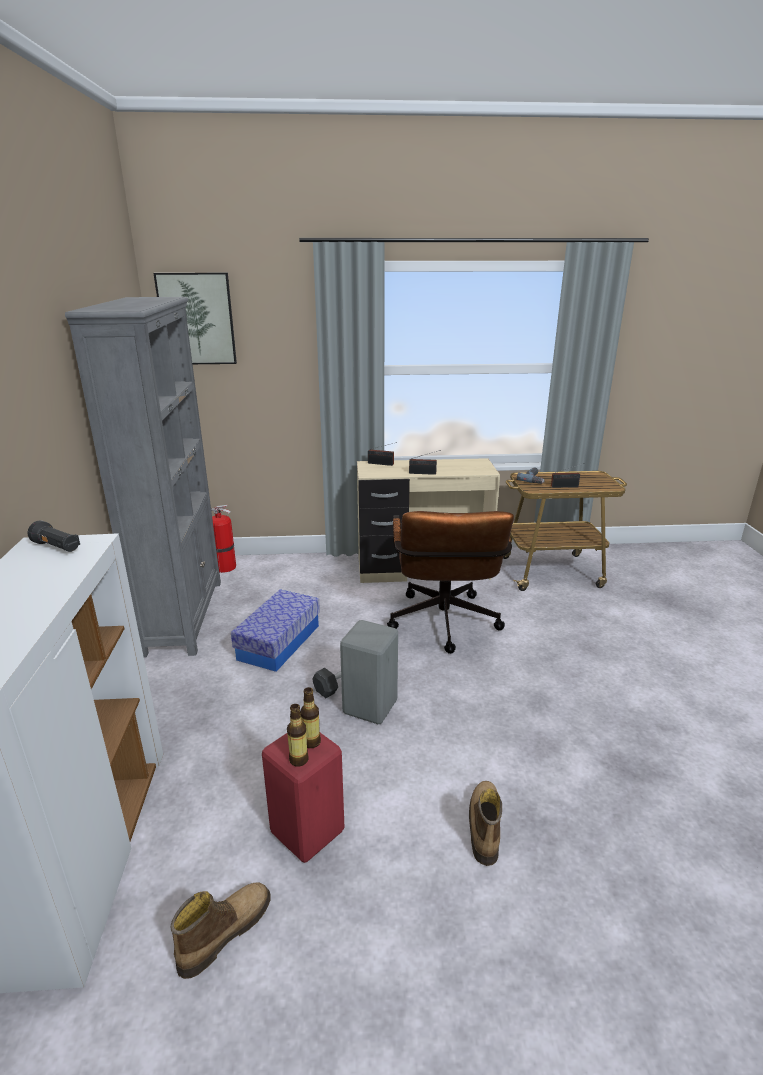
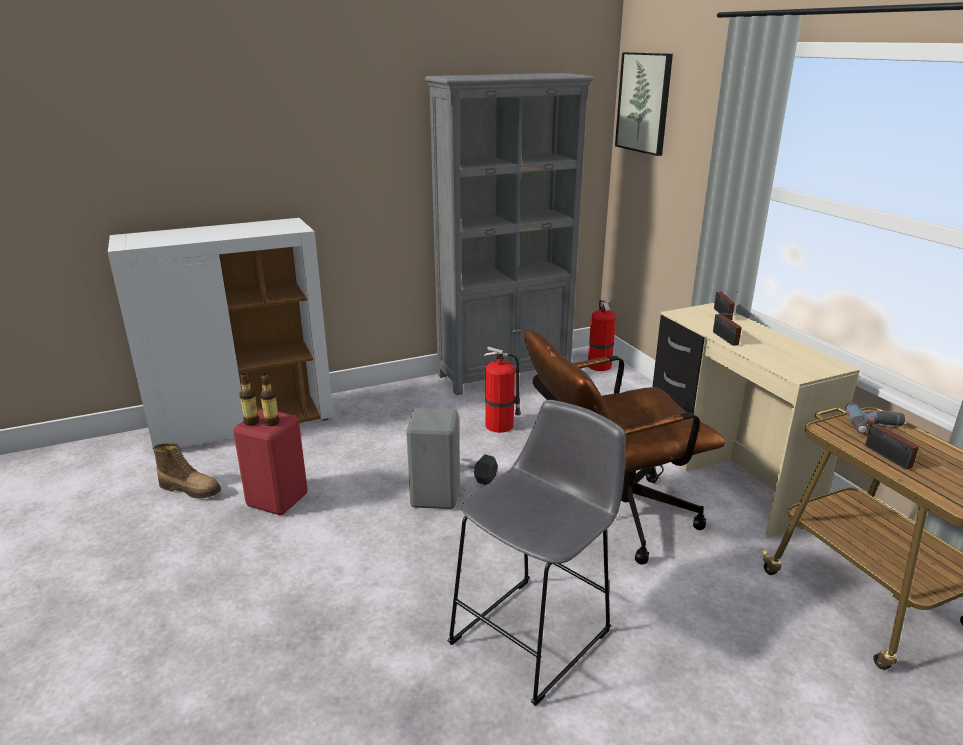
camera: 70 degrees right, 0 degrees up
black flashlight [28,520,80,552] -> none
storage box [231,589,320,672] -> fire extinguisher [484,346,521,433]
boot [469,781,502,866] -> none
none -> grey stool [448,400,626,706]

